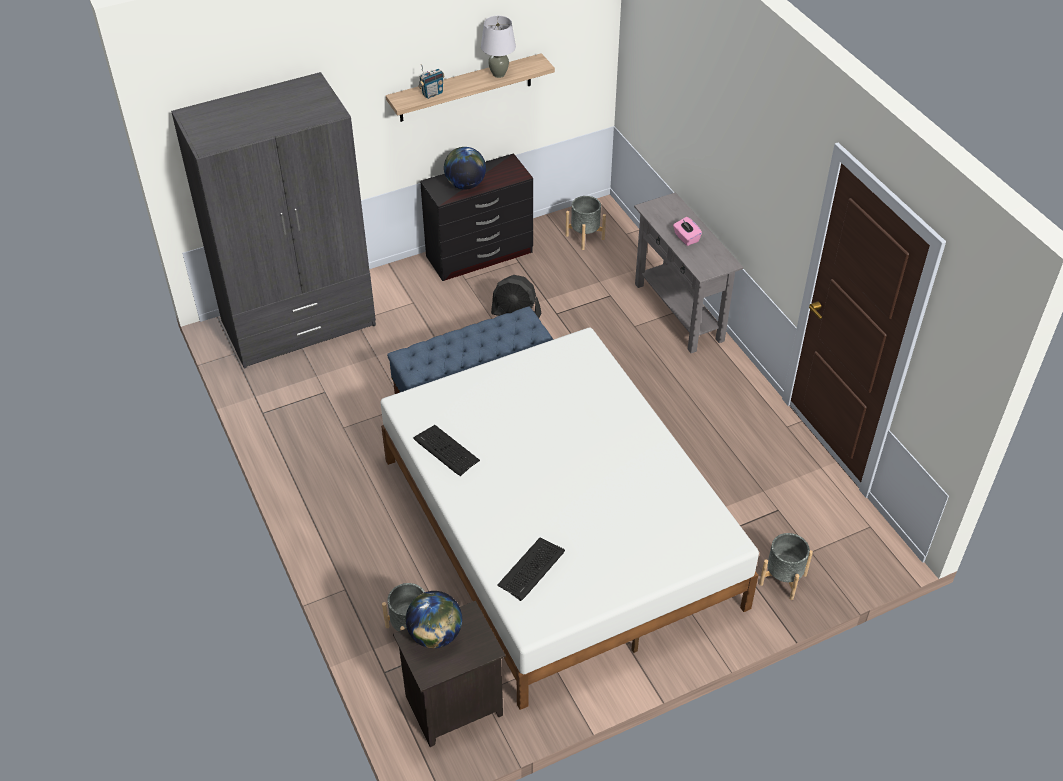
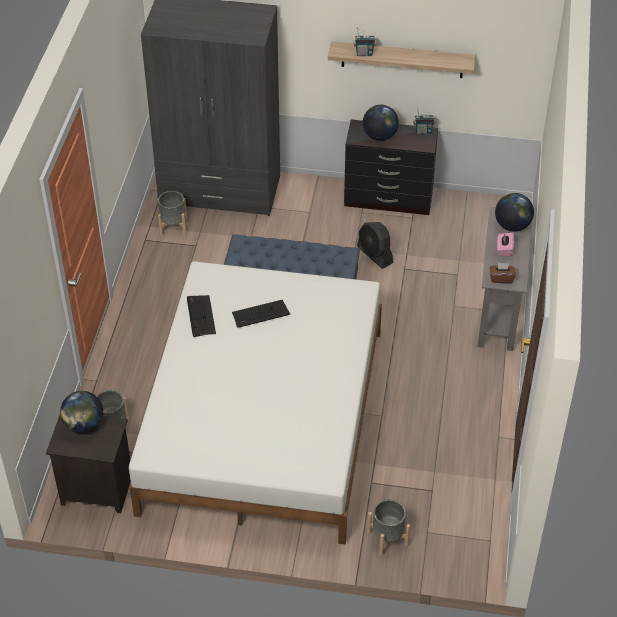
camera: 35 degrees right, 0 degrees up
grey table lamp [481,16,516,78] -> none
keyboard [497,538,565,601] -> keyboard moved to [232,300,290,328]
grey planter [566,196,606,250] -> grey planter moved to [158,191,187,236]
none -> radio [413,108,435,134]
none -> brown tissue box [490,263,516,283]
none -> globe [495,193,534,232]

